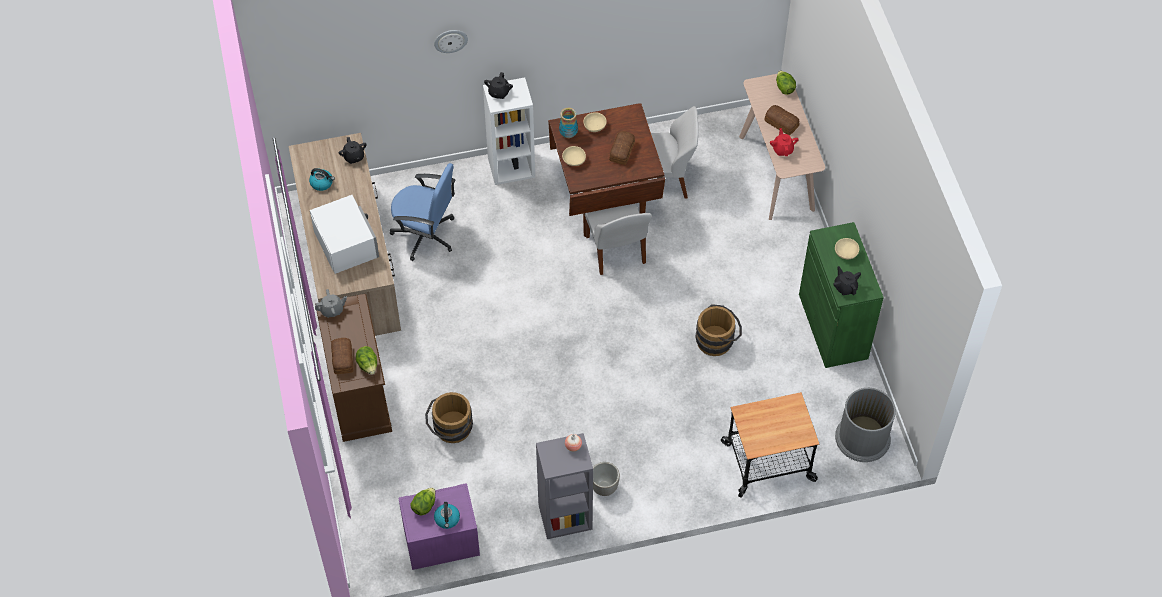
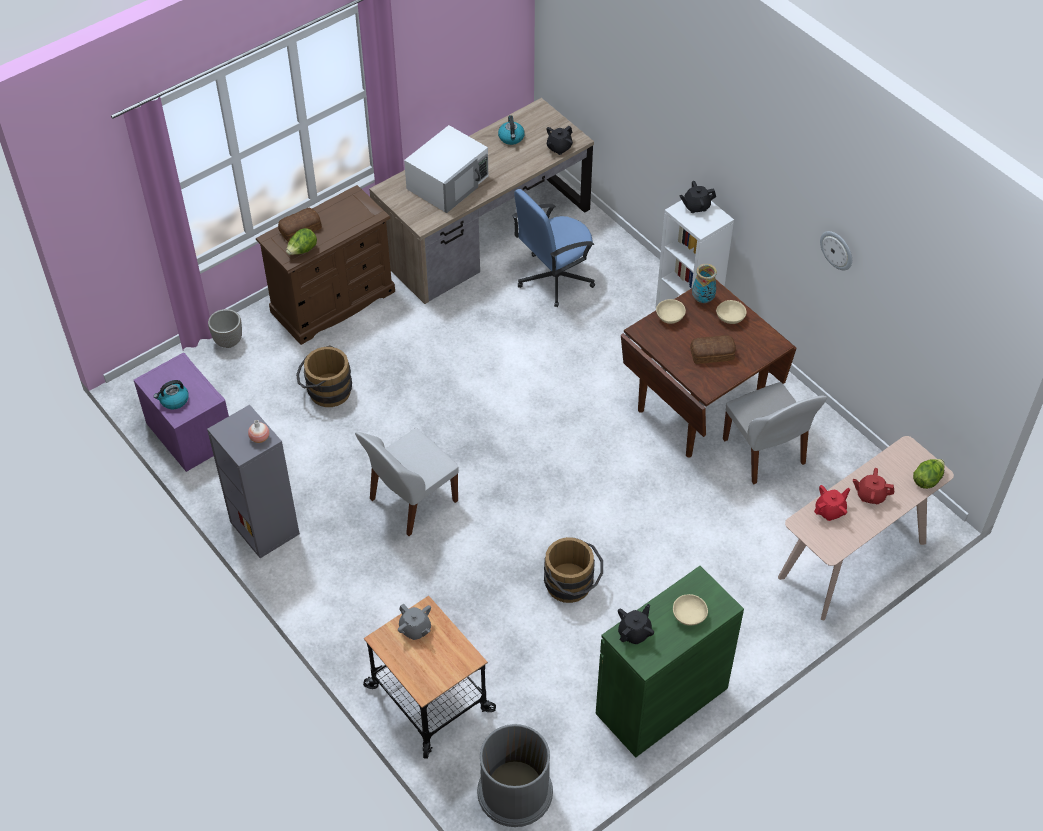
camera: 65 degrees right, 5 degrees down
grey teapot [315,289,347,318] -> grey teapot moved to [398,604,431,640]
blue office chair [390,163,455,261] -> blue office chair turned 60 degrees clockwise [512,189,595,307]
lettuce [411,488,435,516] -> none
wall clock [434,30,468,53] -> wall clock moved to [820,231,852,270]
white chair [585,204,652,275] -> white chair moved to [355,428,459,536]
planter [593,462,620,496] -> planter moved to [208,309,242,348]
bread [764,105,800,136] -> red teapot [853,468,894,504]

